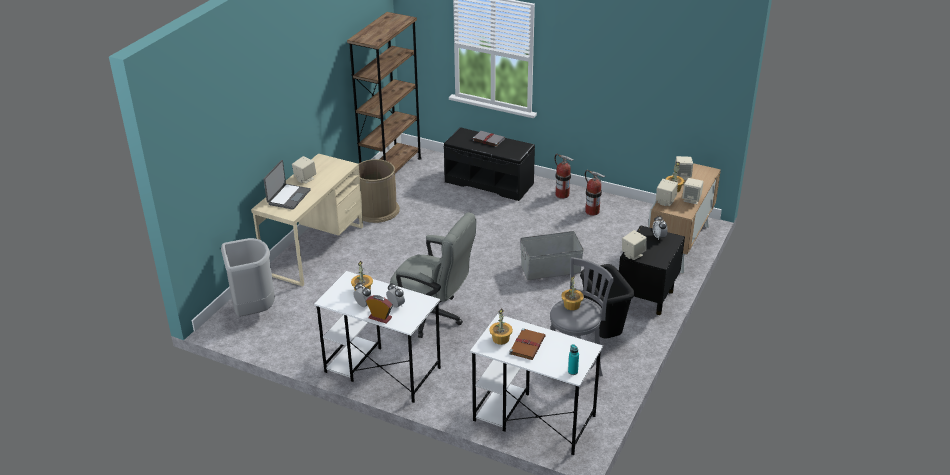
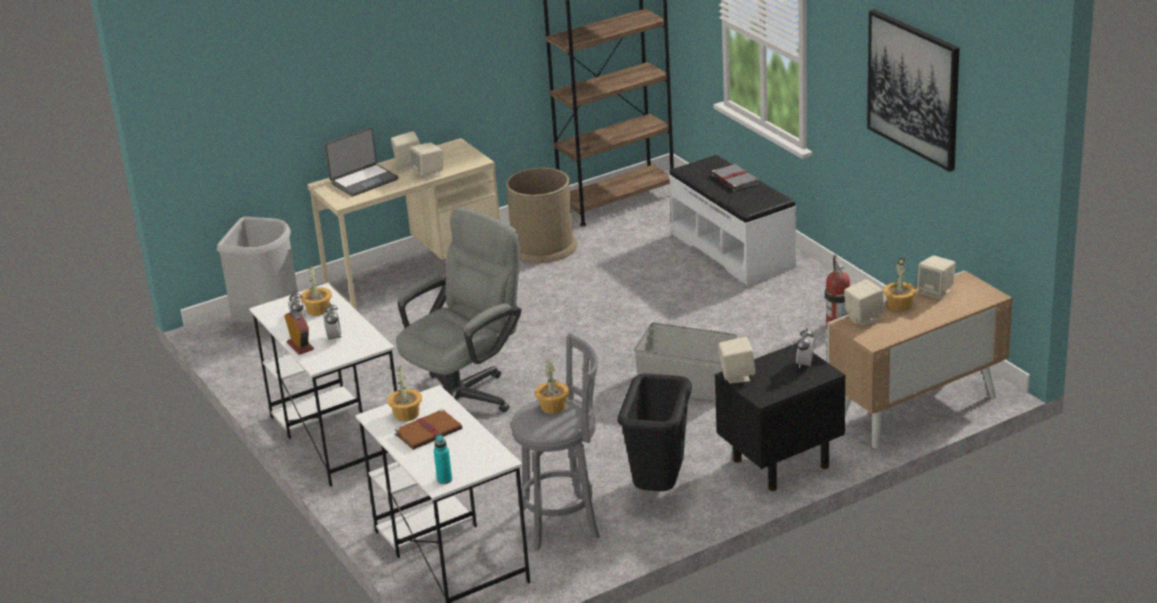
camera: 35 degrees right, 5 degrees down
grey office chair [390,212,476,338] -> grey office chair turned 105 degrees counterclockwise [396,207,522,412]
black bench [443,127,535,201] -> white bench [669,155,796,285]
fire extinguisher [555,154,574,199] -> none
beige speaker [682,178,704,204] -> beige speaker moved to [410,142,443,181]
none -> picture [867,9,959,172]

